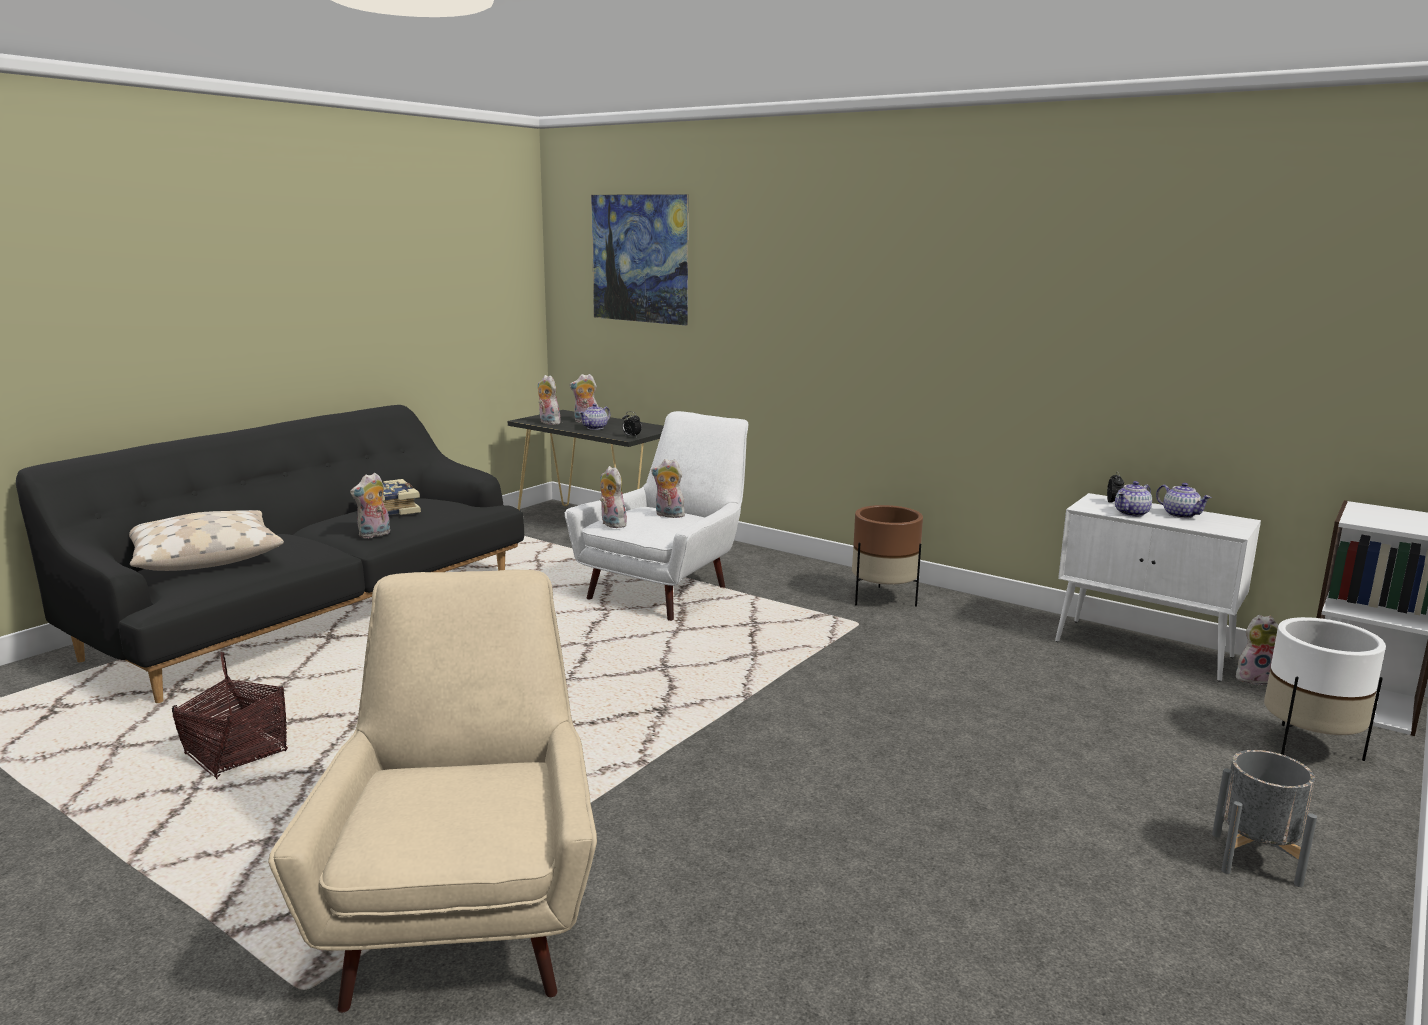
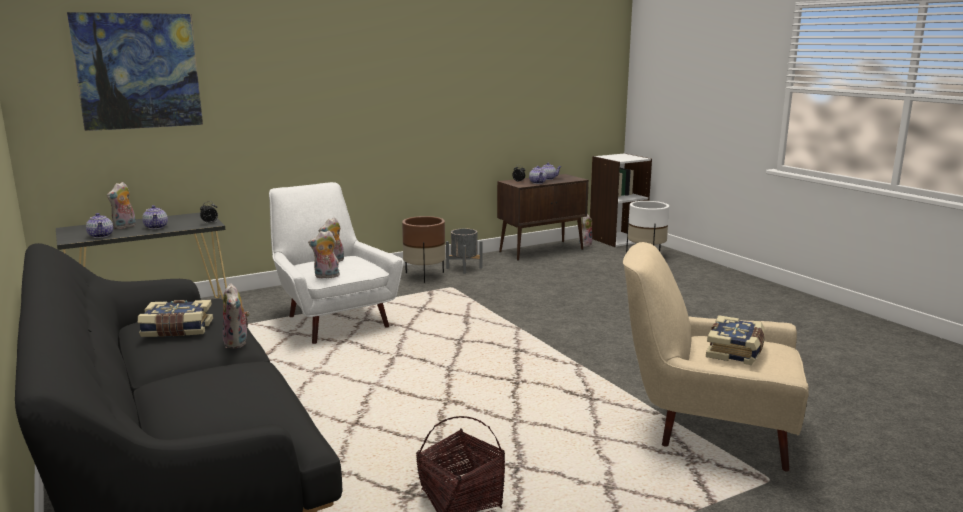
camera: 65 degrees left, 0 degrees up
beige pillow [129,510,284,571] -> none
plush toy [538,375,562,425] -> teapot [86,213,113,238]
white cabinet [1055,493,1261,682] -> brown cabinet [497,174,589,261]
grey planter [1212,750,1317,887] -> grey planter moved to [446,229,482,274]
none -> book [706,315,764,365]

